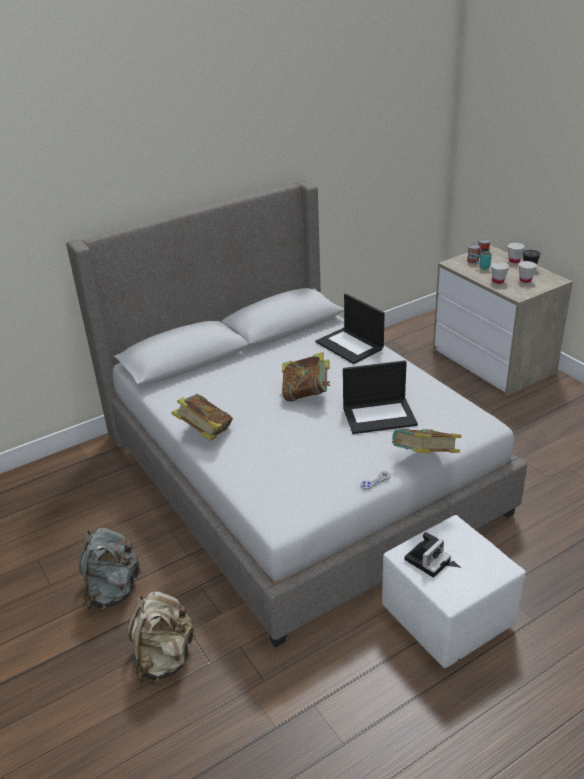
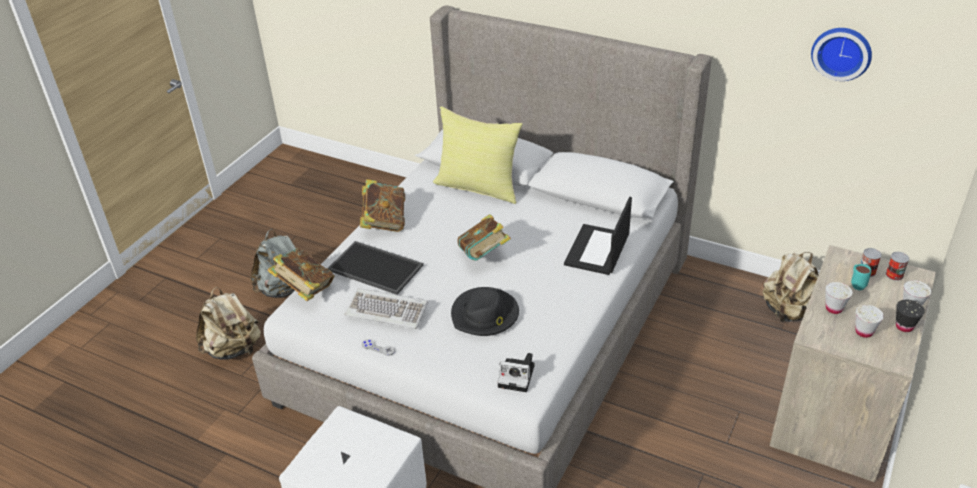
camera: 60 degrees right, 5 degrees up
laptop [343,360,418,434] -> black hat [451,287,519,336]
book [392,429,462,453] -> book moved to [267,248,335,301]
camera [404,532,451,578] -> camera moved to [497,353,534,392]
none -> tray [327,241,423,295]
none -> keyboard [344,288,428,329]
none -> yellow pillow [433,106,523,204]
none -> beige backpack [763,252,819,323]
none -> wall clock [811,28,872,81]

